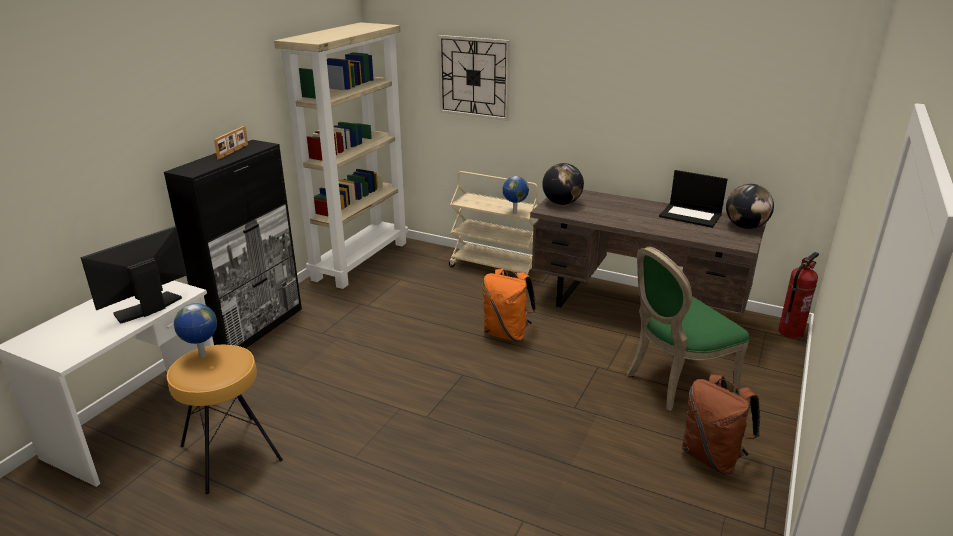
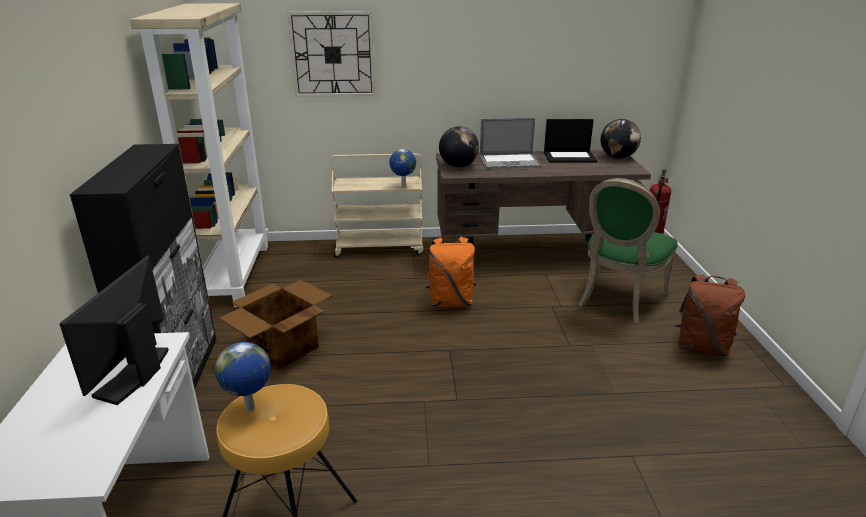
camera: 30 degrees left, 0 degrees up
picture frame [214,126,248,159] -> none
none -> cardboard box [219,280,332,370]
none -> laptop [480,118,541,169]

